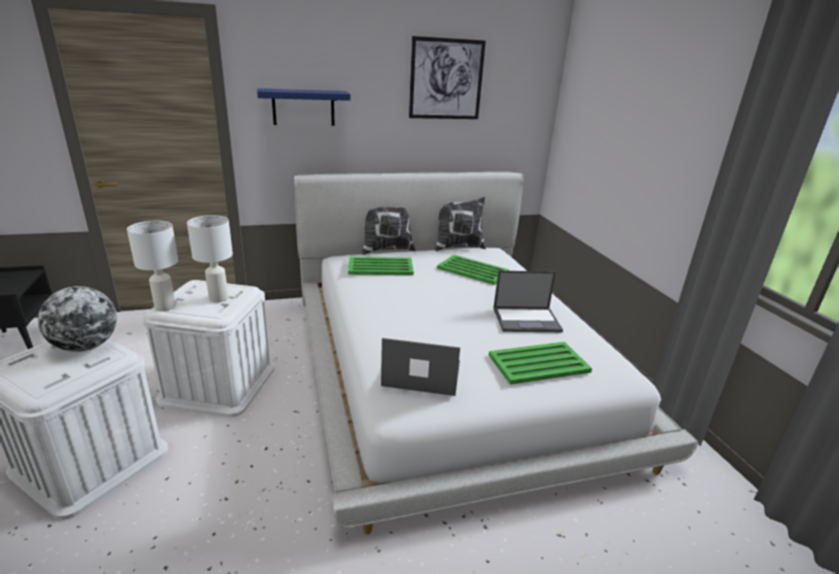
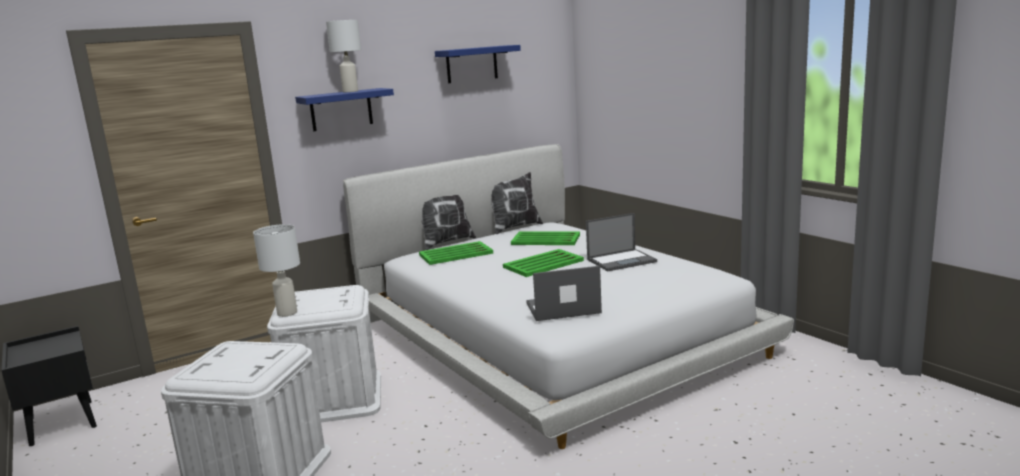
camera: 15 degrees left, 10 degrees down
globe [38,286,117,352] -> none
white table lamp [187,215,233,303] -> white table lamp moved to [326,20,361,92]
picture [409,36,486,119] -> blue shelf [435,45,521,83]
green tray [489,342,592,385] -> green tray moved to [503,249,584,277]

